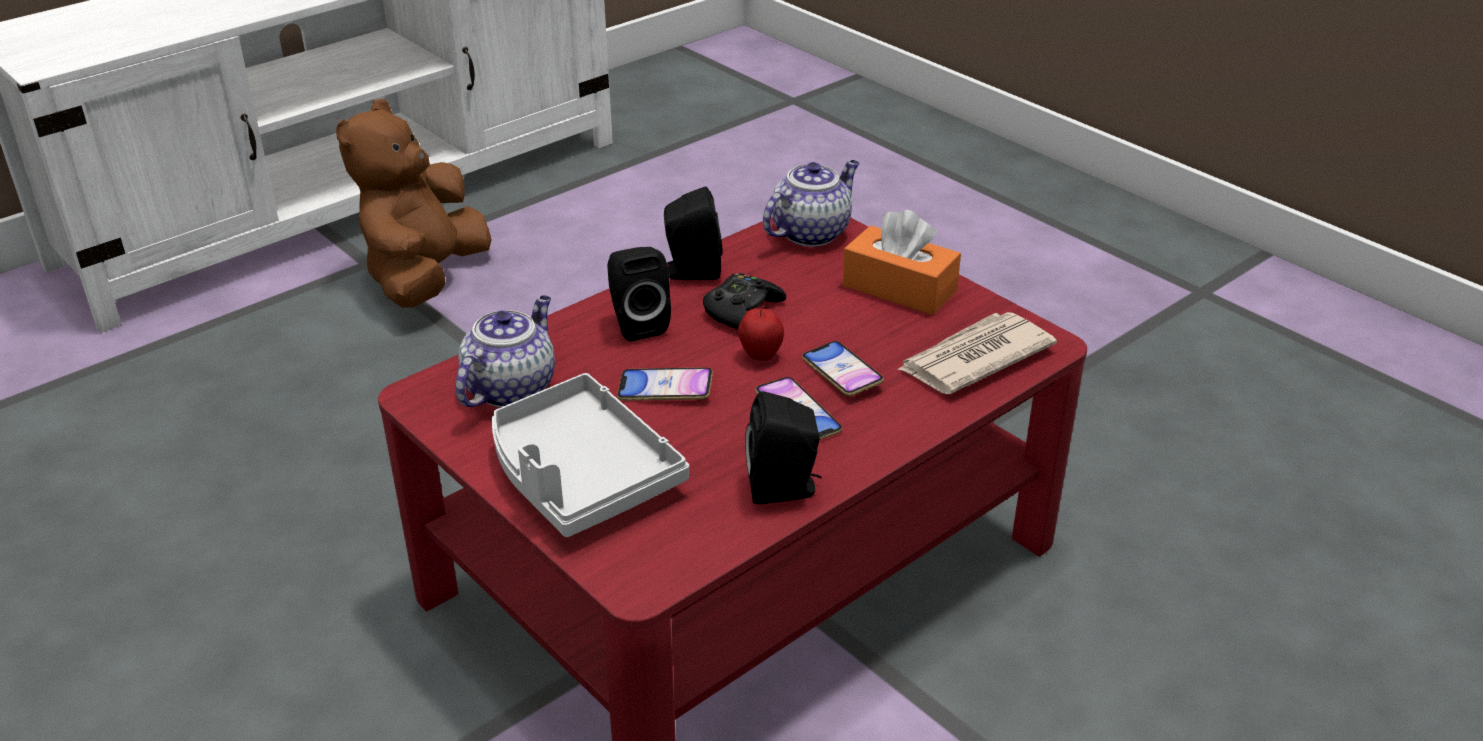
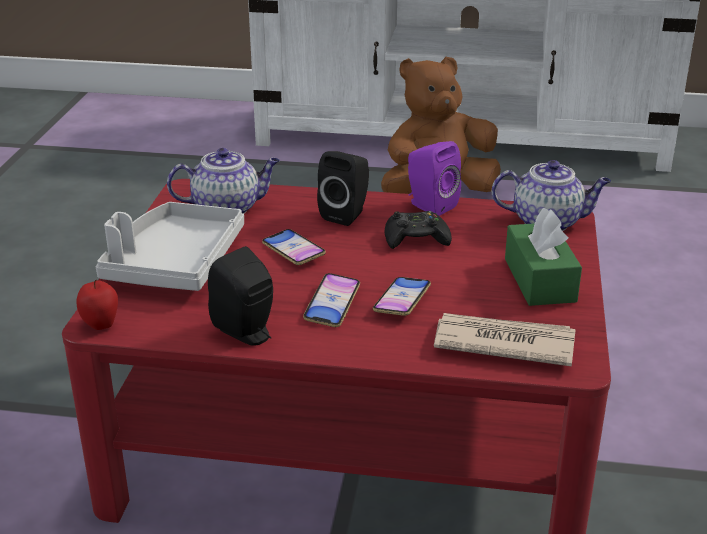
camera: 50 degrees right, 5 degrees down
black speaker [664,186,722,280] -> purple speaker [408,141,461,216]
apple [738,305,784,361] -> apple moved to [77,280,118,330]
orange tissue box [843,209,961,315] -> green tissue box [505,208,582,306]

